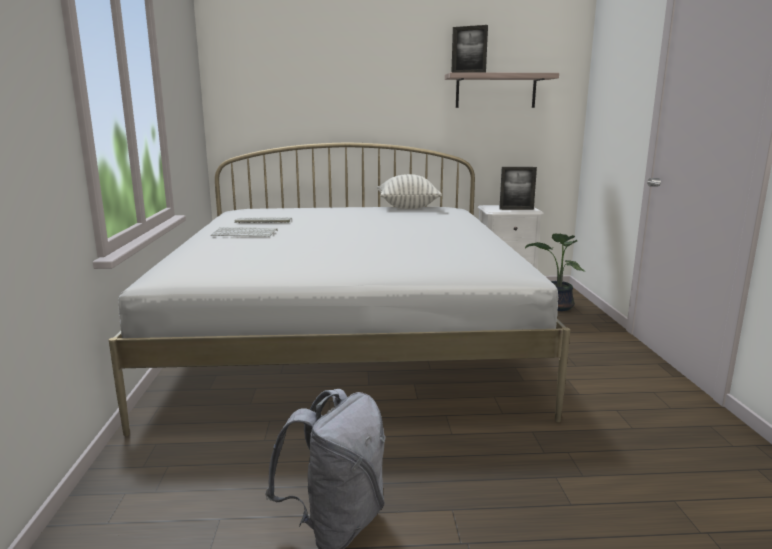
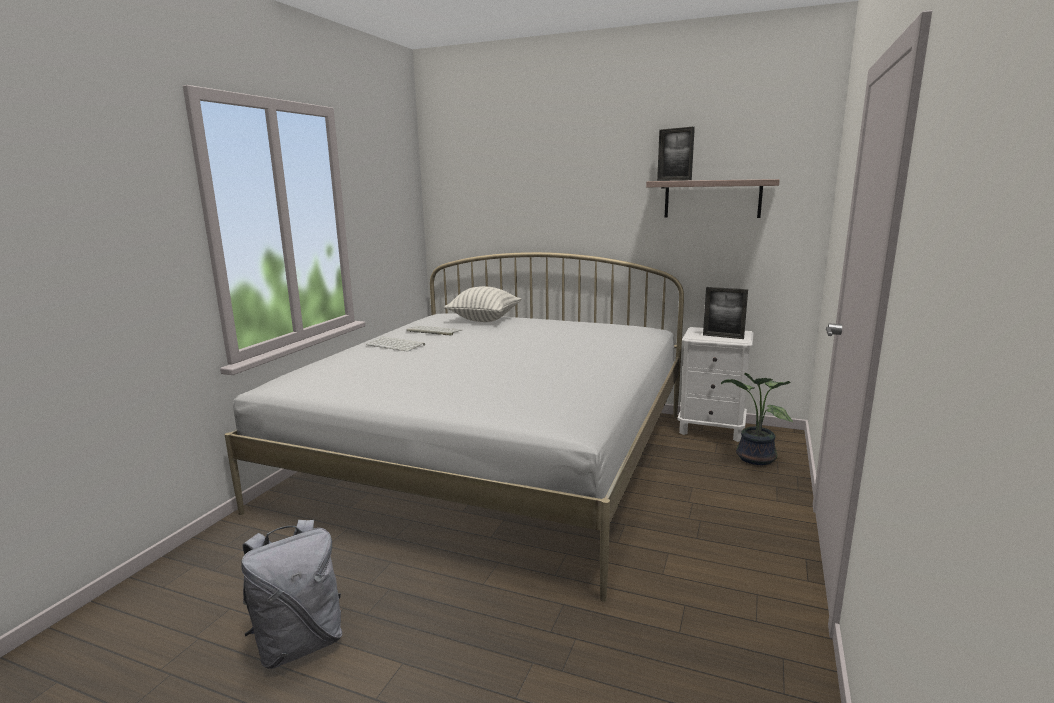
camera: 25 degrees right, 0 degrees up
pillow [377,174,442,209] -> pillow moved to [444,286,521,322]

